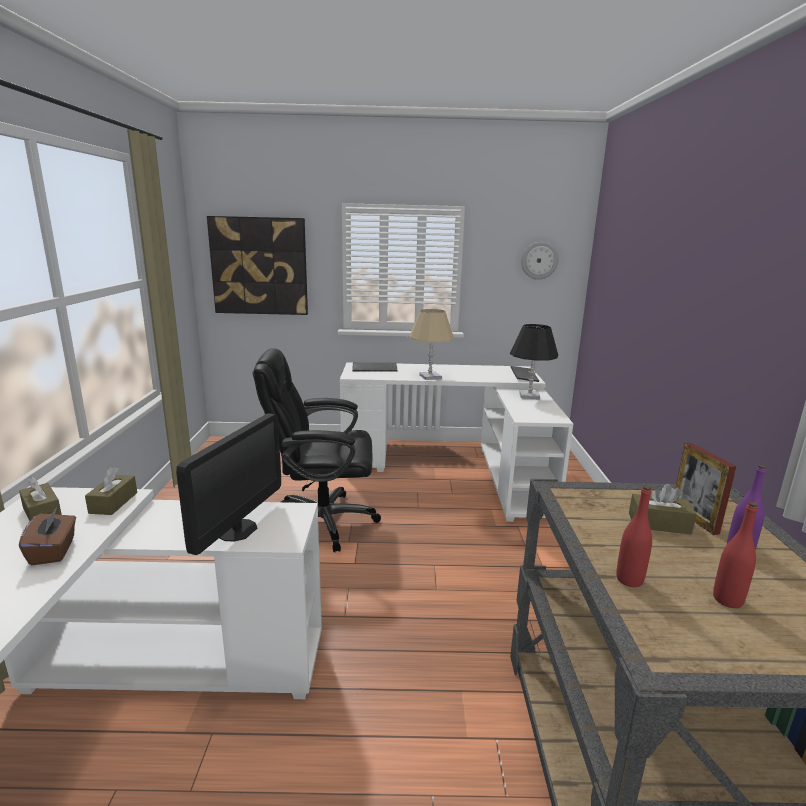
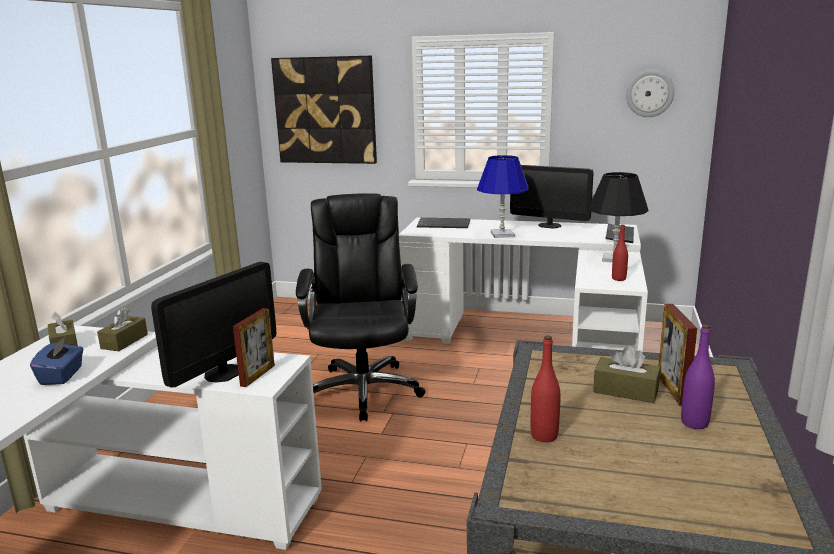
camera: 15 degrees right, 0 degrees up
brown tissue box [19,507,76,565] -> blue tissue box [30,336,83,385]
black office chair [252,348,381,552] -> black office chair turned 75 degrees clockwise [296,193,426,422]
beige table lamp [410,309,454,380] -> blue table lamp [477,155,528,238]
red bottle [713,502,758,608] -> red bottle moved to [612,225,628,281]
none -> picture frame [233,308,275,387]
none -> monitor [510,165,594,229]

